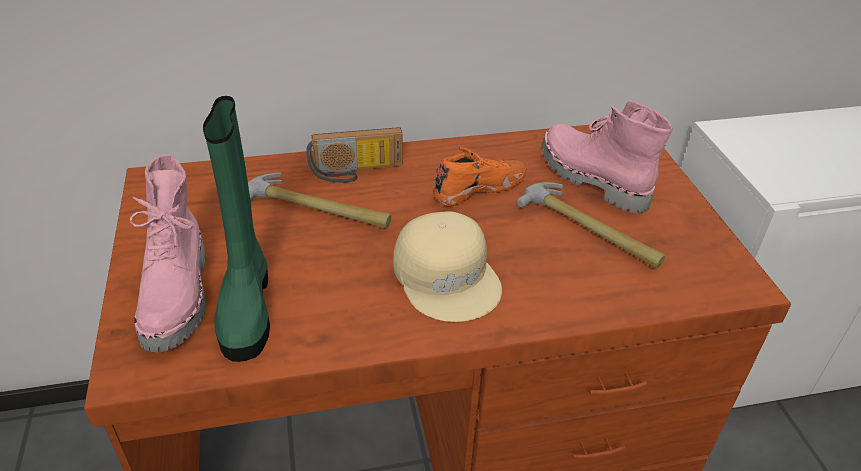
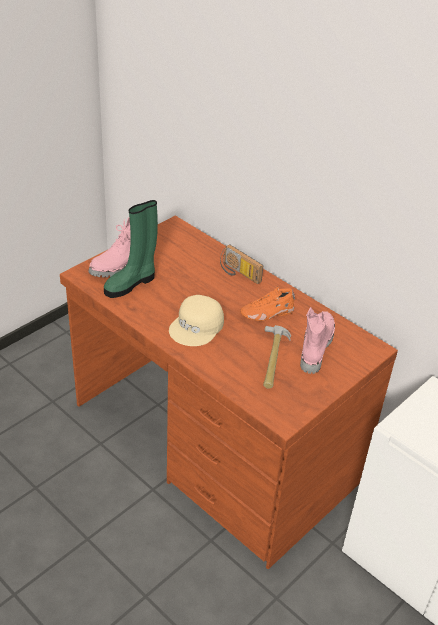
camera: 55 degrees right, 0 degrees up
hammer [248,173,391,229] -> none
orange shoe [433,147,526,206] -> orange shoe turned 135 degrees clockwise [240,286,295,321]

